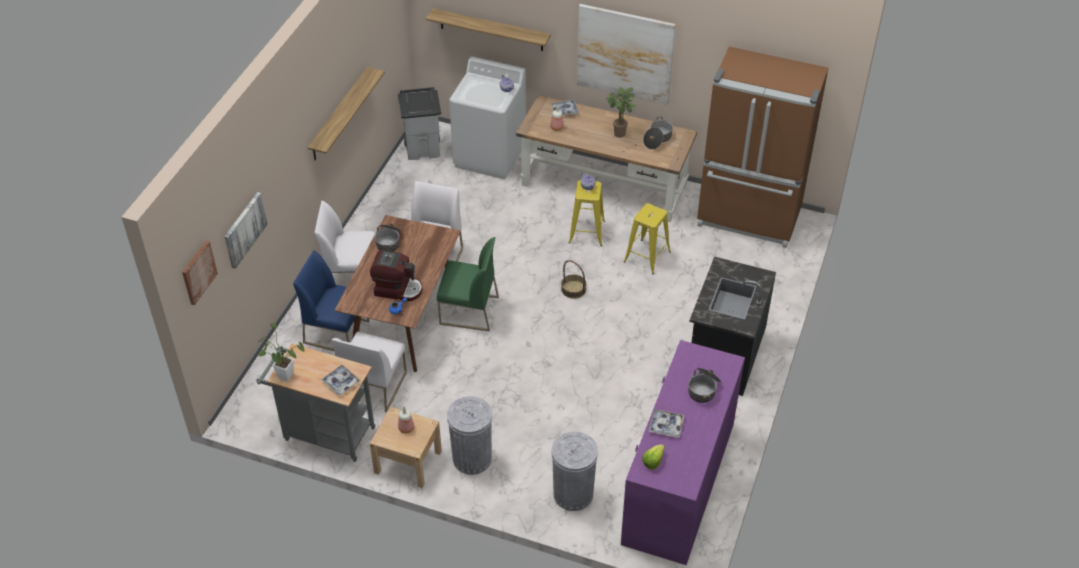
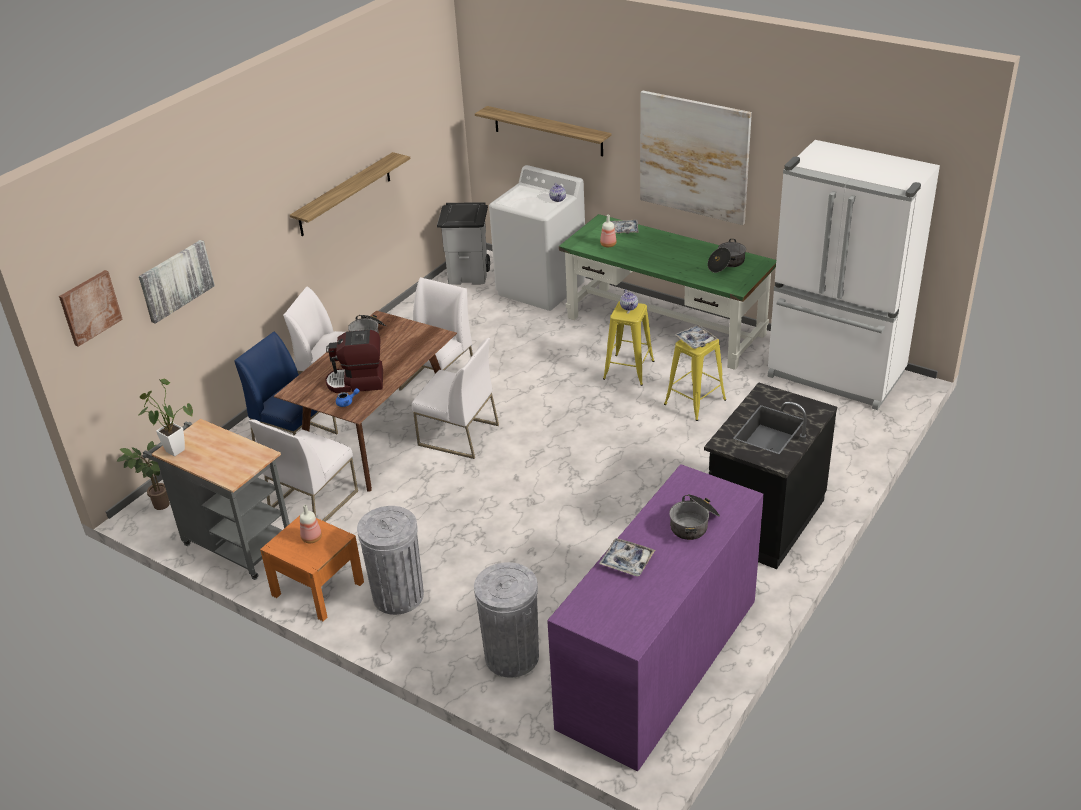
camera: 15 degrees right, 10 degrees down
tray [321,365,361,396] -> tray moved to [674,325,718,349]
coffee machine [370,250,422,301] -> coffee machine turned 150 degrees clockwise [325,330,383,393]
beige nightstand [370,407,442,488] -> orange nightstand [260,516,364,621]
green chair [437,237,499,331] -> white chair [412,338,499,459]
brown desk [516,95,697,222] -> green desk [559,214,776,370]
basket [561,260,586,299] -> none
potted plant [606,87,636,138] -> potted plant moved to [117,441,170,510]
lettuce [642,444,665,470] -> none
brown fridge [697,47,828,248] -> white fridge [768,140,940,410]

